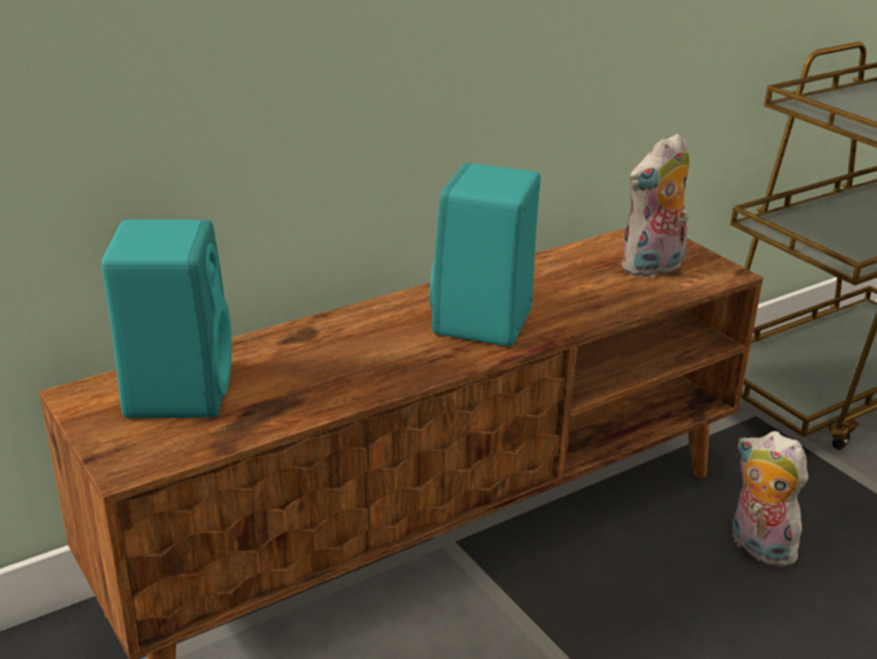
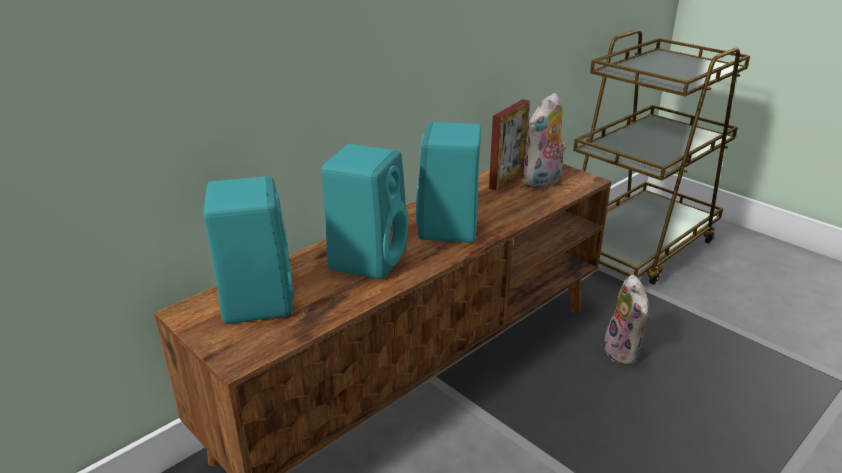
camera: 10 degrees left, 0 degrees up
plush toy [732,431,808,567] -> plush toy turned 135 degrees counterclockwise [604,275,650,365]
none -> turquoise speaker [321,144,408,279]
none -> picture frame [489,99,530,190]

